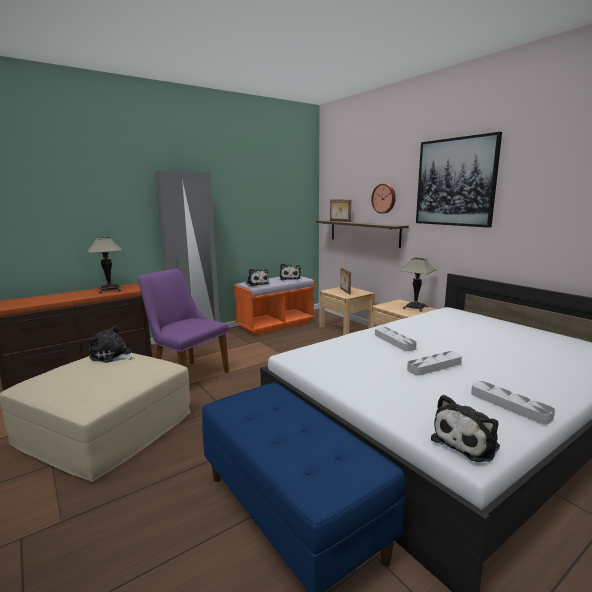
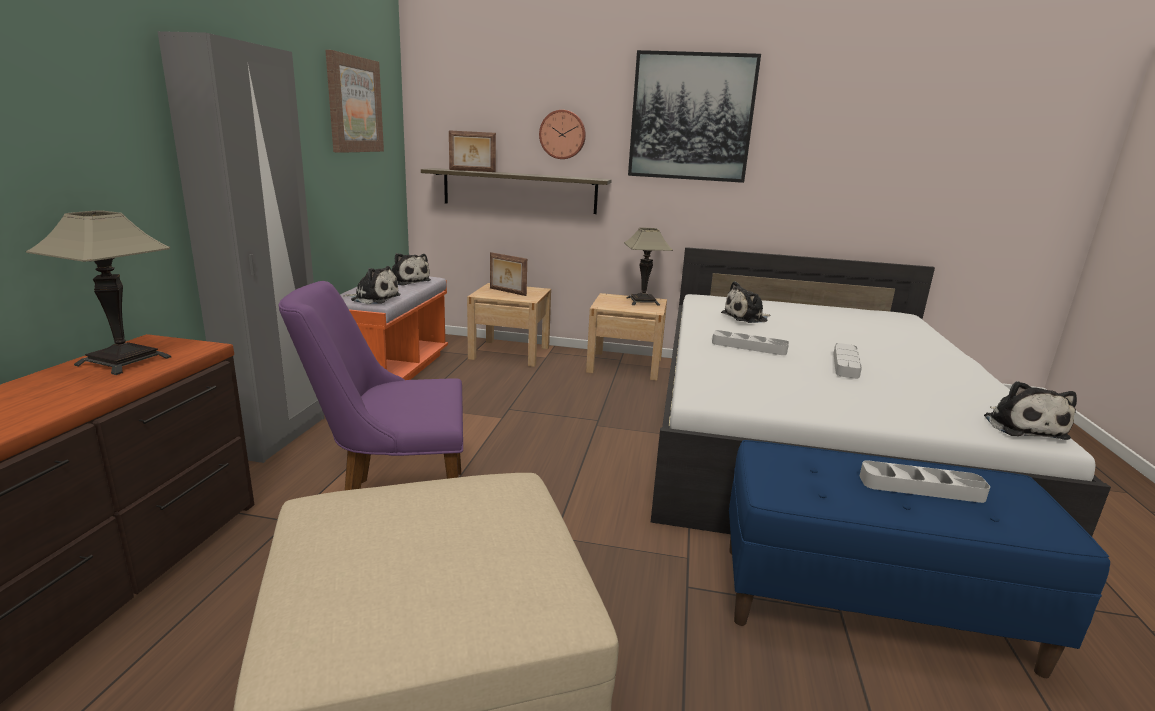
camera: 45 degrees left, 5 degrees up
plush toy [89,326,134,363] -> plush toy moved to [721,281,771,323]
grey tray [471,381,555,424] -> grey tray moved to [859,460,990,503]
none -> picture [325,50,384,153]

